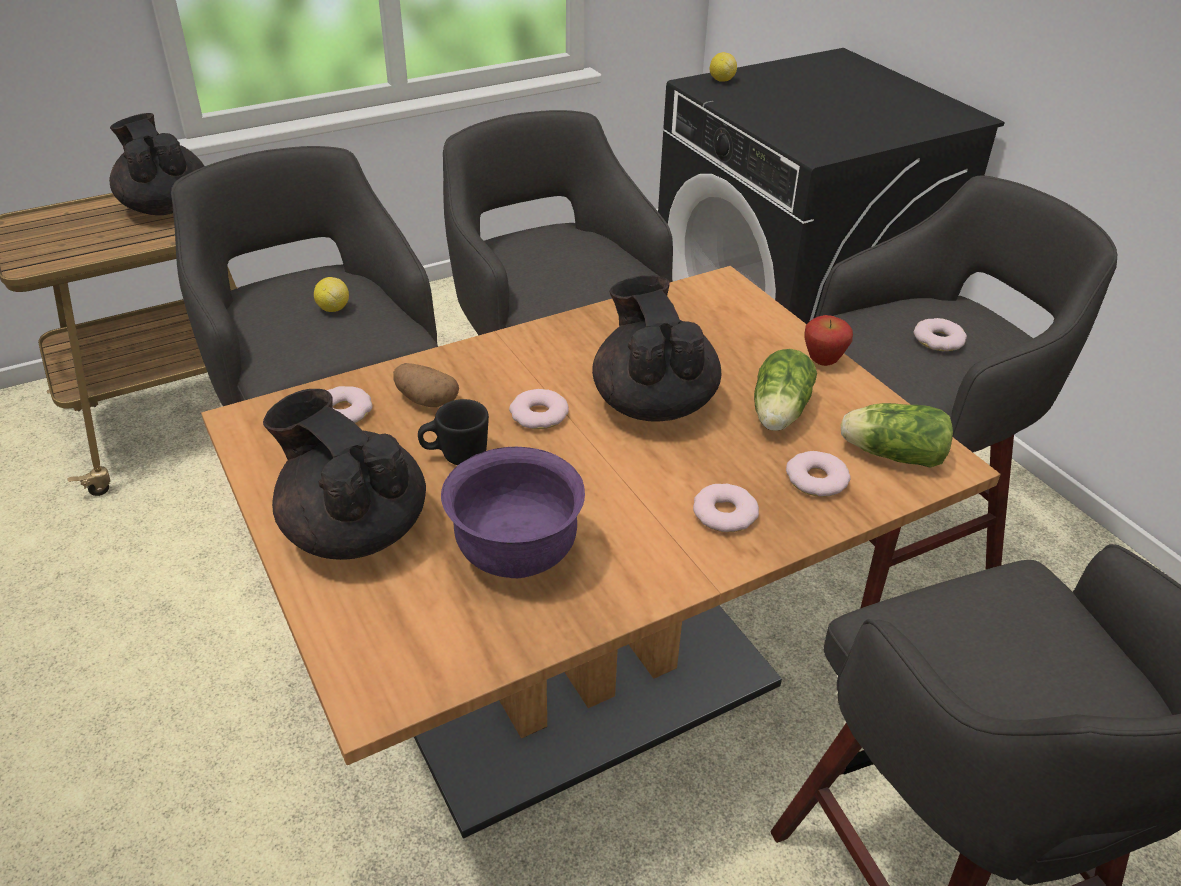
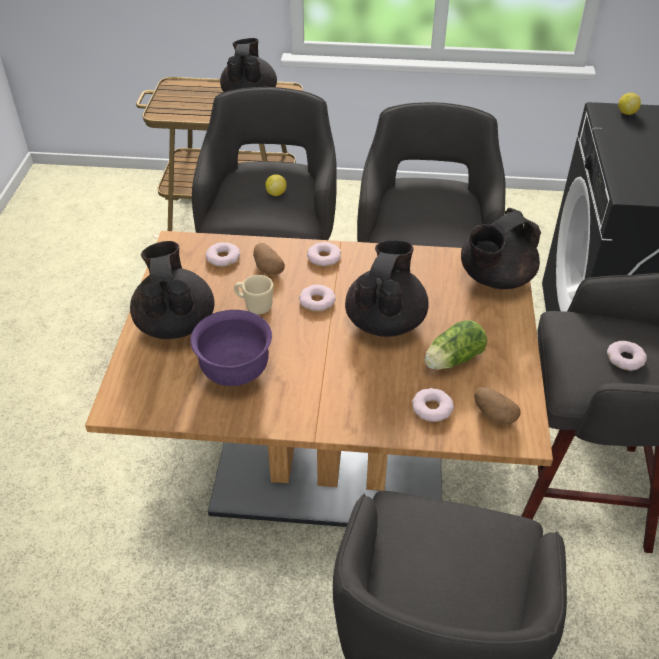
camera: 35 degrees right, 5 degrees up
black mug [418,399,489,465] -> beige mug [234,275,273,314]
donut [693,484,759,532] -> donut moved to [307,242,341,266]
apple [804,315,853,366] -> none
lettuce [841,403,953,468] -> potato [474,387,521,425]
none -> black teapot [461,208,541,289]

